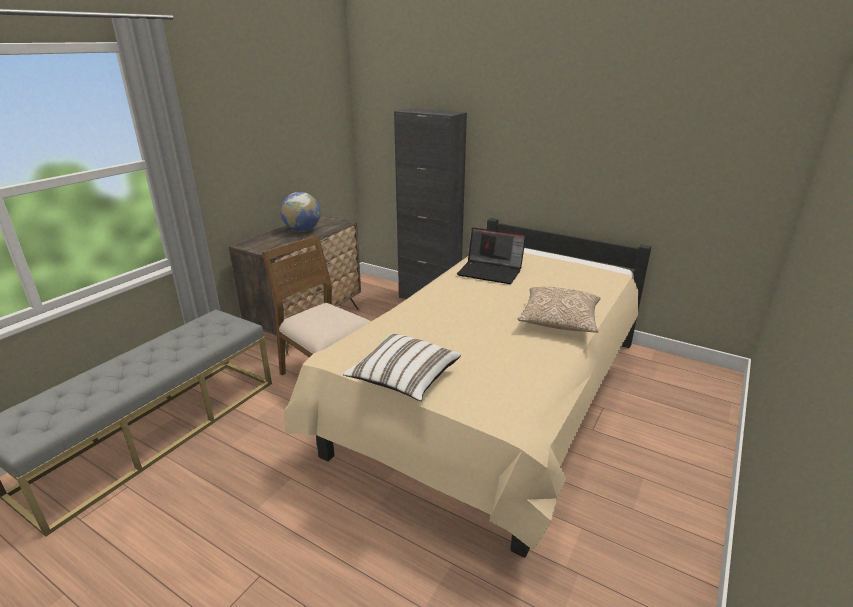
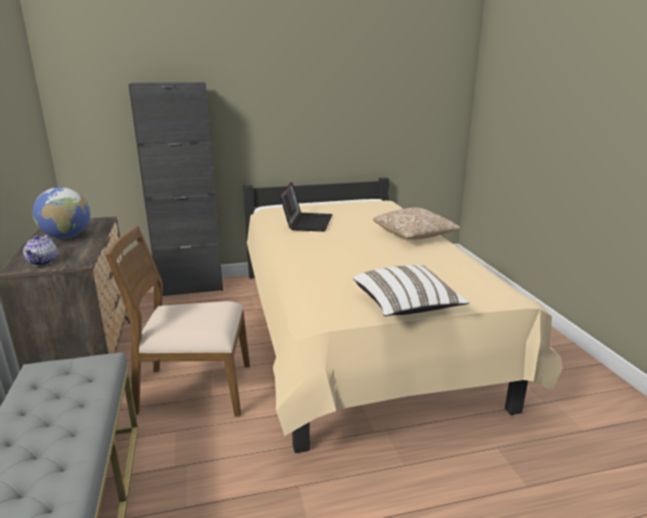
camera: 45 degrees left, 5 degrees down
laptop [457,228,526,284] -> laptop turned 60 degrees counterclockwise [280,182,333,232]
none -> teapot [23,234,57,266]

